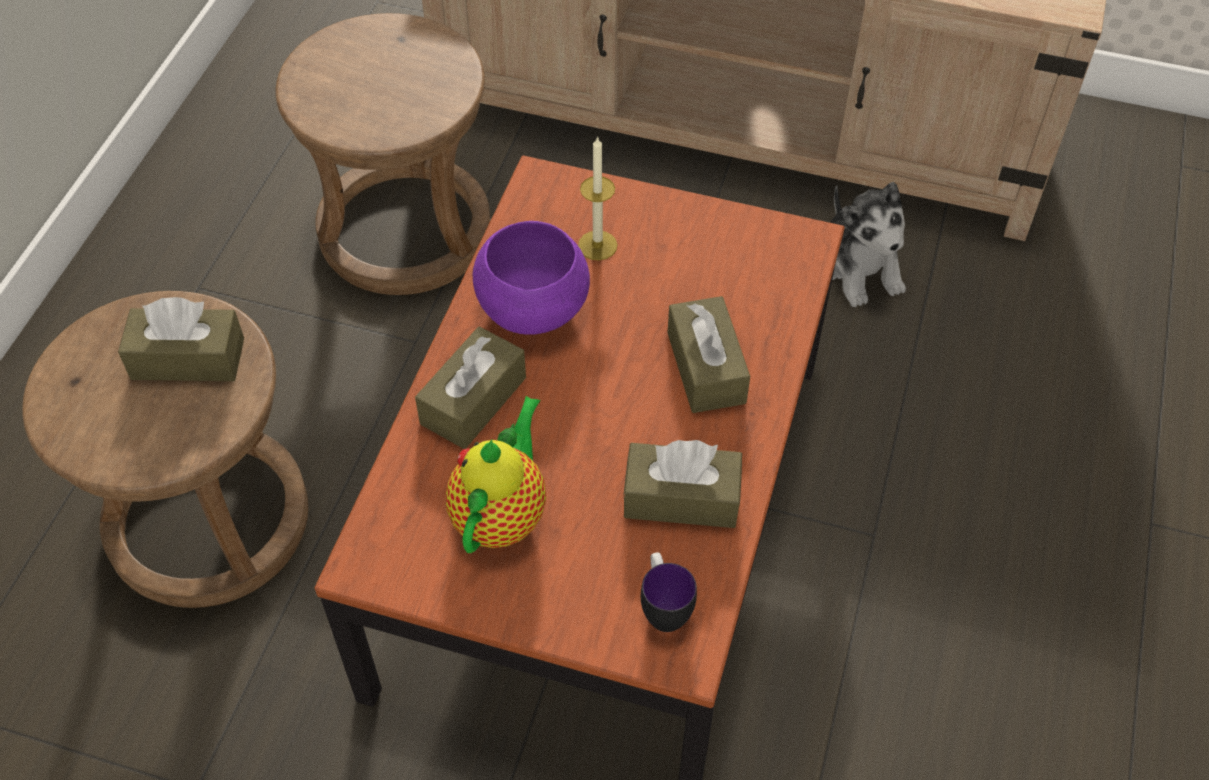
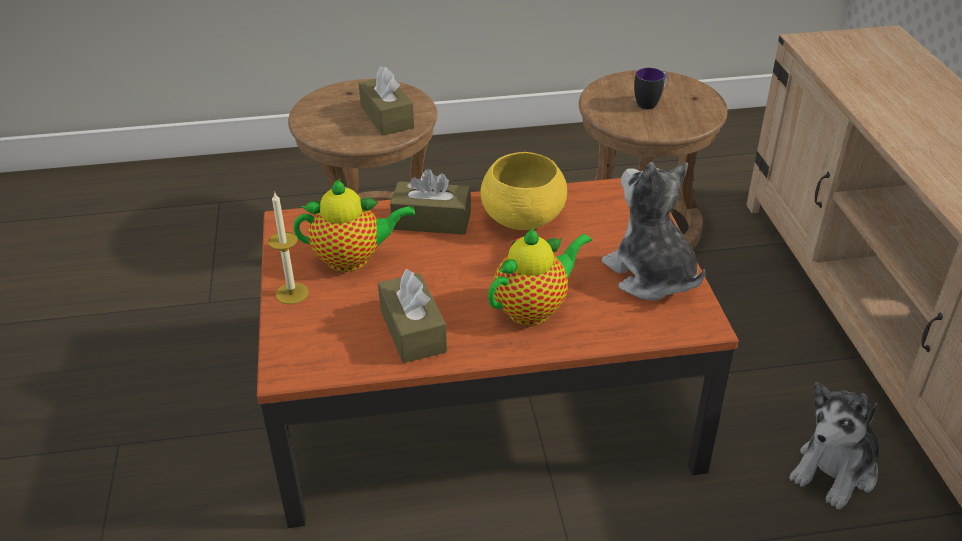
camera: 65 degrees right, 15 degrees down
purple bowl [473,221,590,335] -> yellow bowl [480,152,567,230]
candle [578,136,618,261] -> candle moved to [268,191,309,304]
mug [641,552,697,632] -> mug moved to [634,68,668,109]
brown tissue box [667,296,750,413] -> teapot [488,227,592,325]
none -> plush toy [602,162,705,300]

